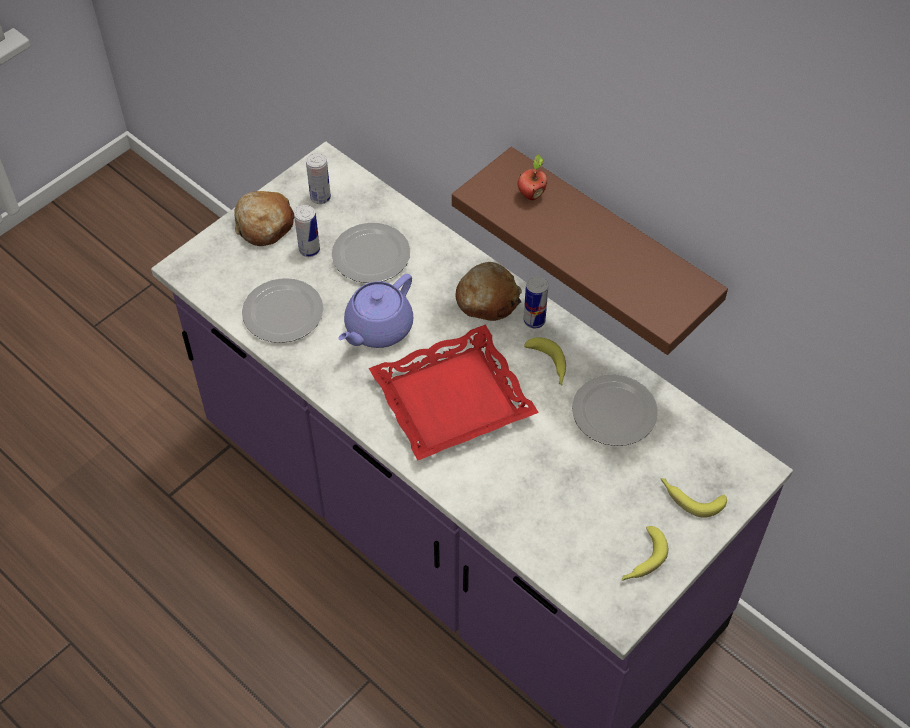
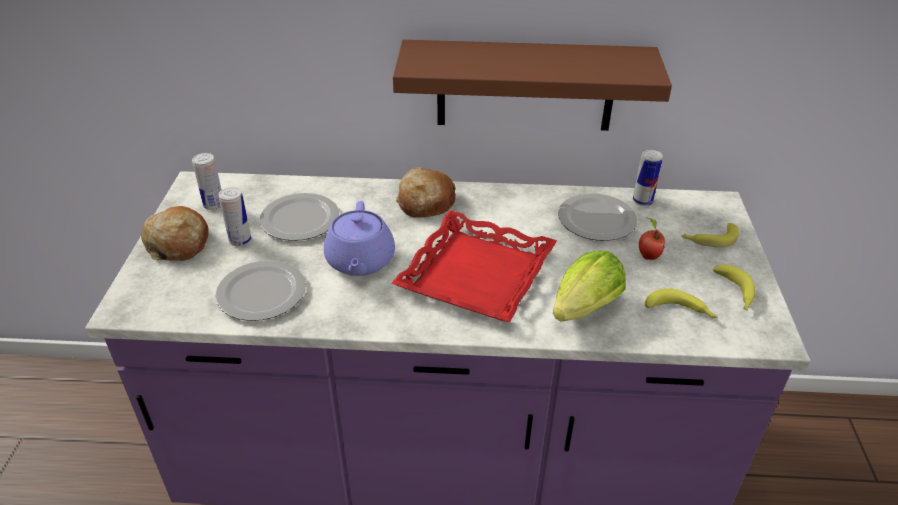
camera: 40 degrees left, 15 degrees down
apple [518,154,547,200] -> apple moved to [639,217,665,260]
can [523,276,549,328] -> can moved to [633,150,663,206]
banana [524,337,566,386] -> banana moved to [645,288,718,319]
none -> lettuce [553,251,626,322]

